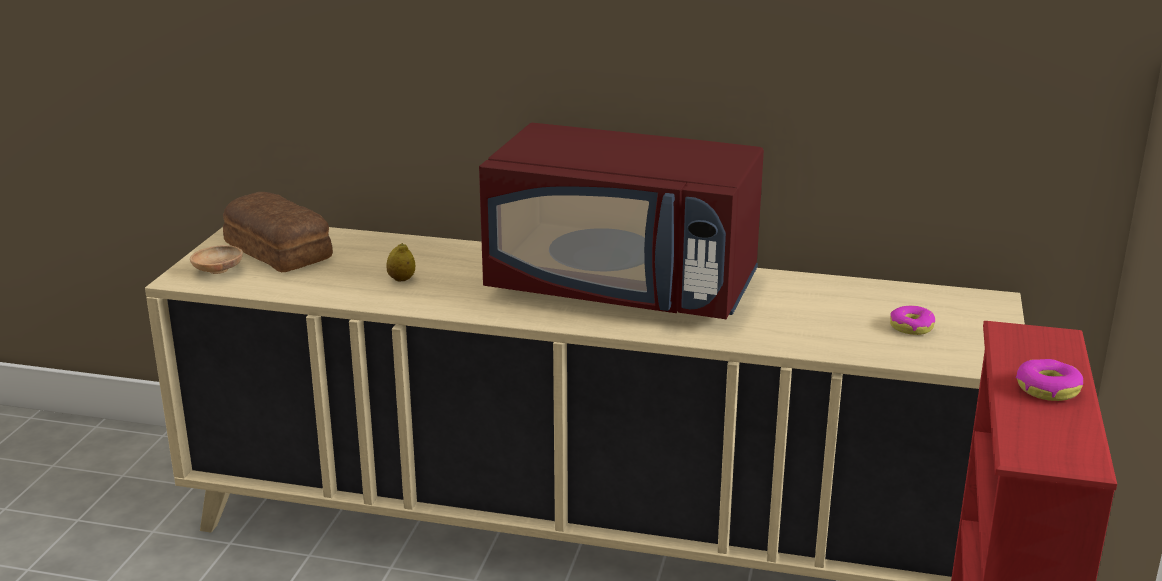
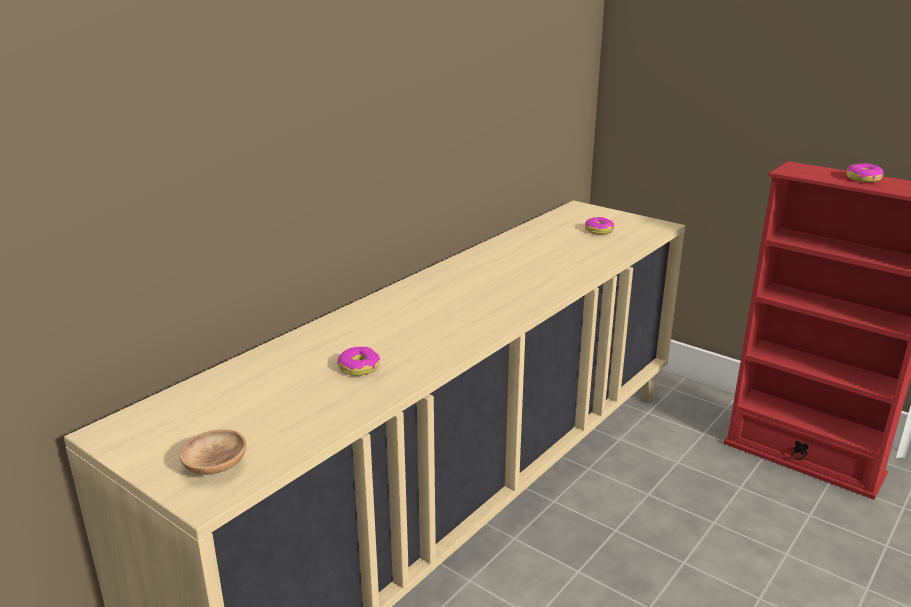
camera: 65 degrees left, 0 degrees up
bread [223,192,333,272] -> none
lemon [387,243,415,281] -> donut [337,347,380,376]
red microwave [479,123,764,319] -> none

